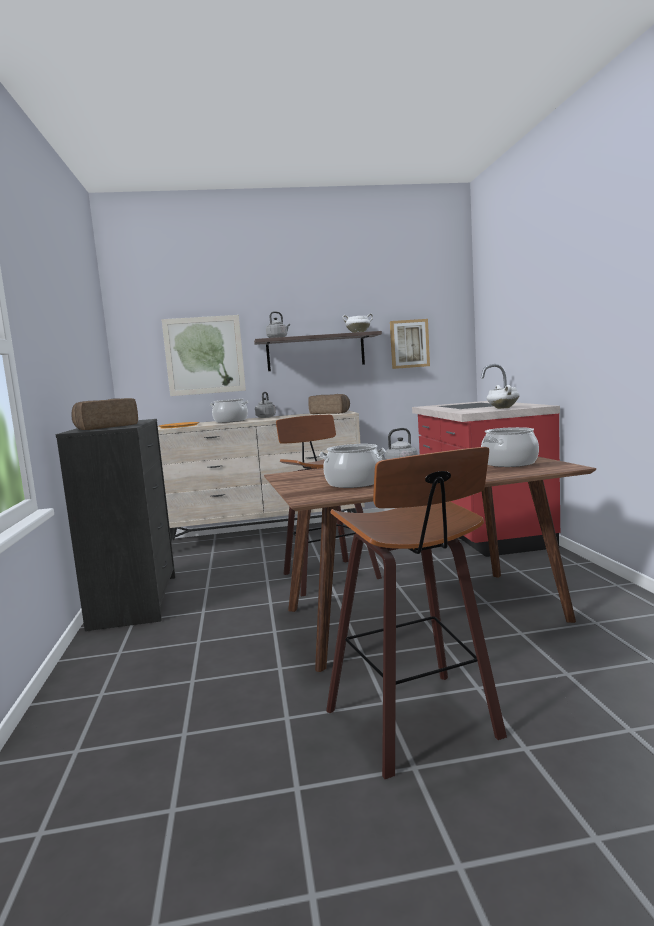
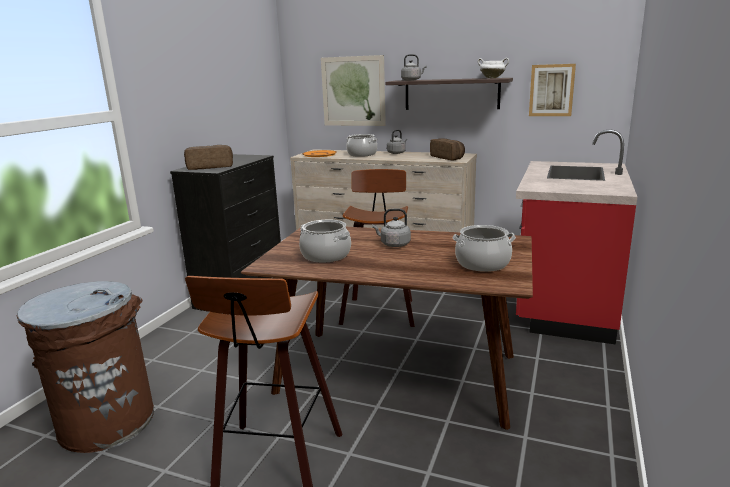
camera: 30 degrees right, 10 degrees up
white cooking pot [487,385,520,409] -> none
none -> brown trash can [17,281,154,453]

